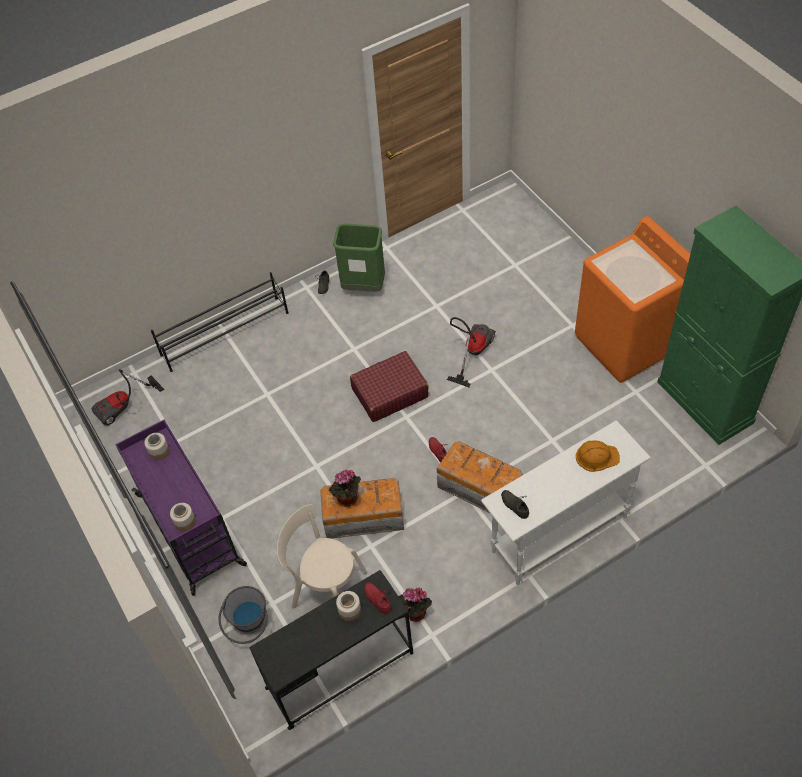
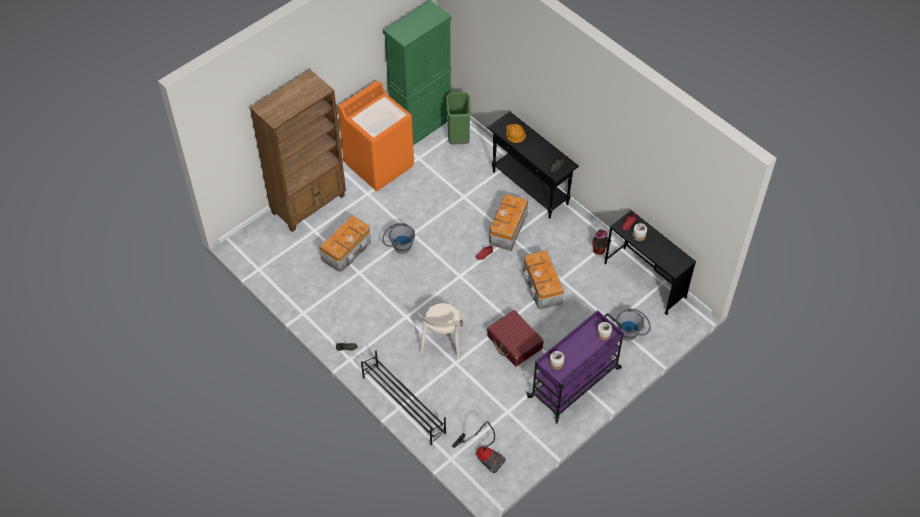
camera: 105 degrees left, 0 degrees up
beige chair [277,504,367,608] -> beige chair moved to [417,303,465,359]
potted plant [328,470,361,507] -> none
green trash can [333,224,385,292] -> green trash can moved to [446,92,471,144]
red suitcase [350,351,429,422] -> red suitcase moved to [487,310,544,367]
vacuum cleaner [447,317,496,387] -> grey bucket [382,223,415,254]
white console table [481,420,651,585] -> black console table [487,111,579,219]
none -> brown bookcase [250,70,346,232]
none -> storage box [320,215,371,272]

